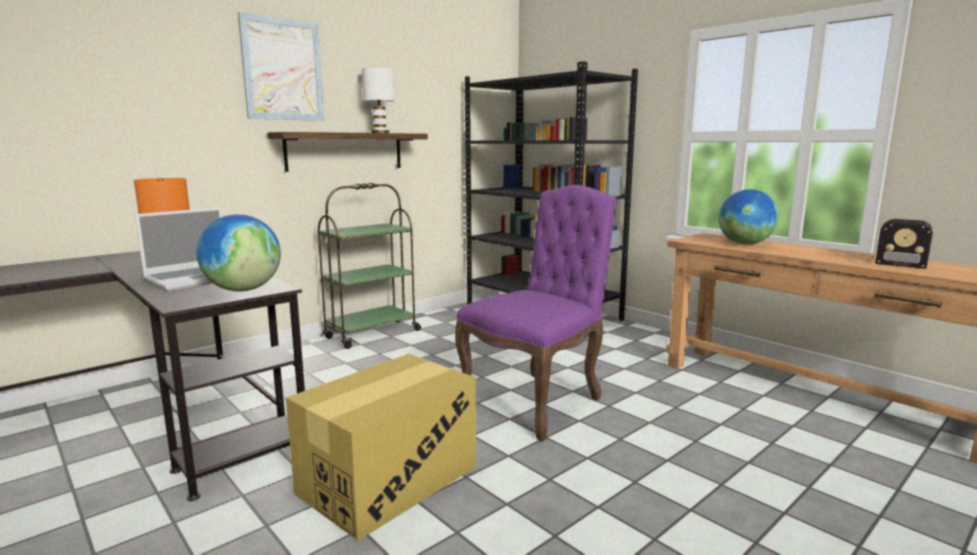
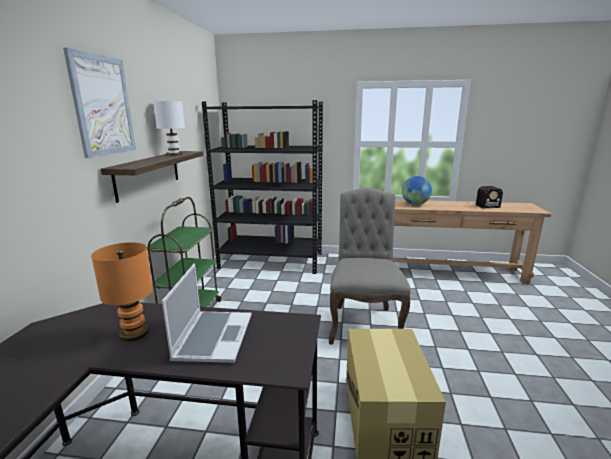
camera: 40 degrees left, 5 degrees up
globe [197,214,281,292] -> none
purple chair [455,185,617,441] -> grey chair [329,188,411,344]

